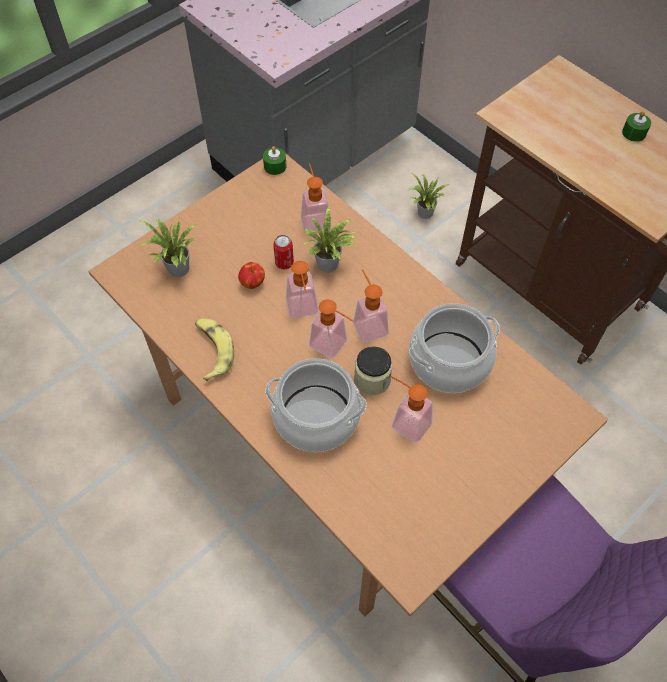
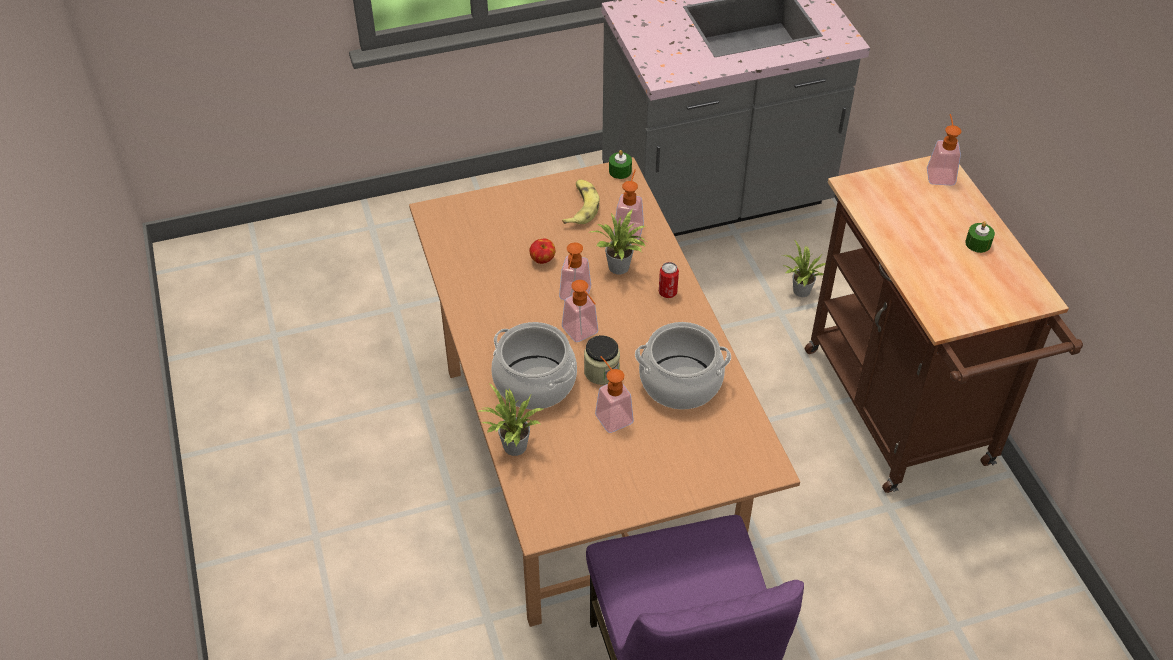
camera: 25 degrees right, 10 degrees down
potted plant [139,217,196,277] -> potted plant moved to [479,383,543,456]
banana [195,318,234,381] -> banana moved to [562,179,599,224]
can [273,235,294,269] -> can moved to [659,262,679,298]
soap dispenser [353,269,389,343] -> soap dispenser moved to [927,114,961,186]

